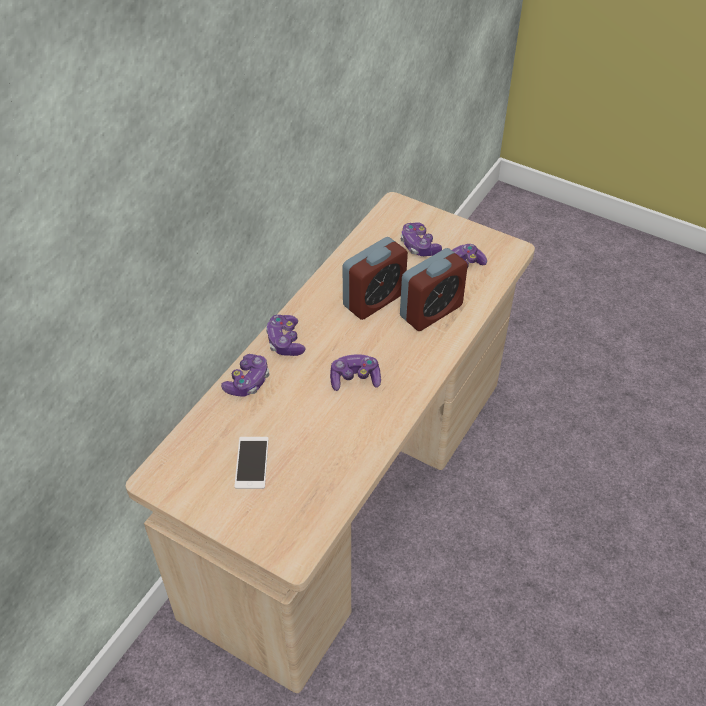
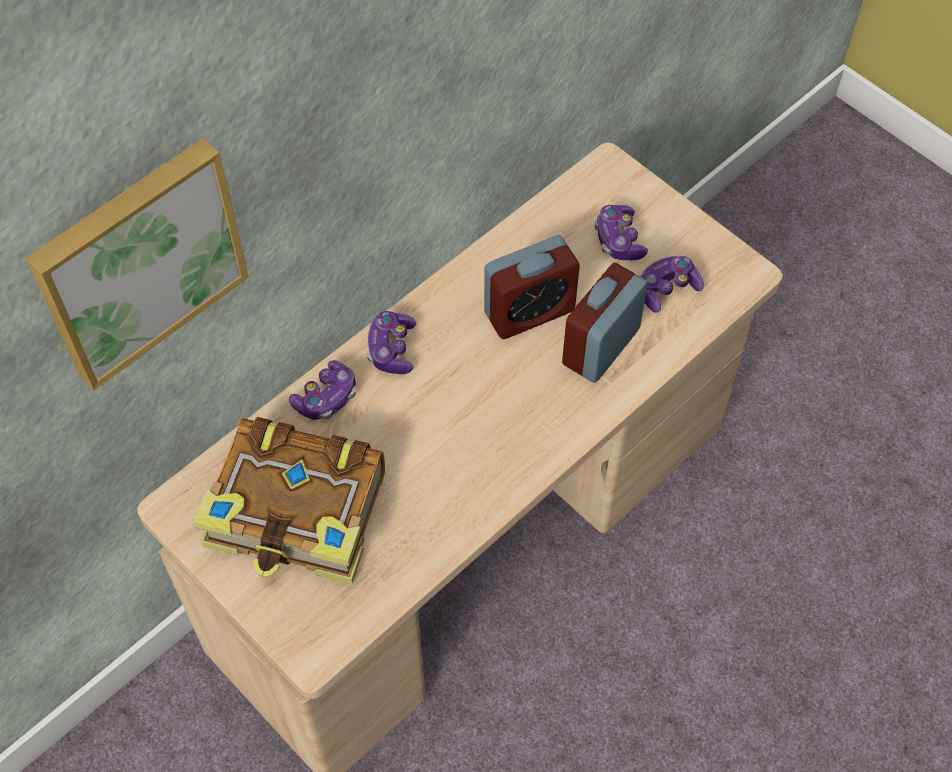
camera: 15 degrees right, 10 degrees up
phone [234,437,269,489] -> book [193,417,385,584]
game controller [330,354,381,391] -> none
alarm clock [400,248,468,331] -> alarm clock turned 150 degrees clockwise [562,263,648,383]
none -> picture [26,138,249,390]

